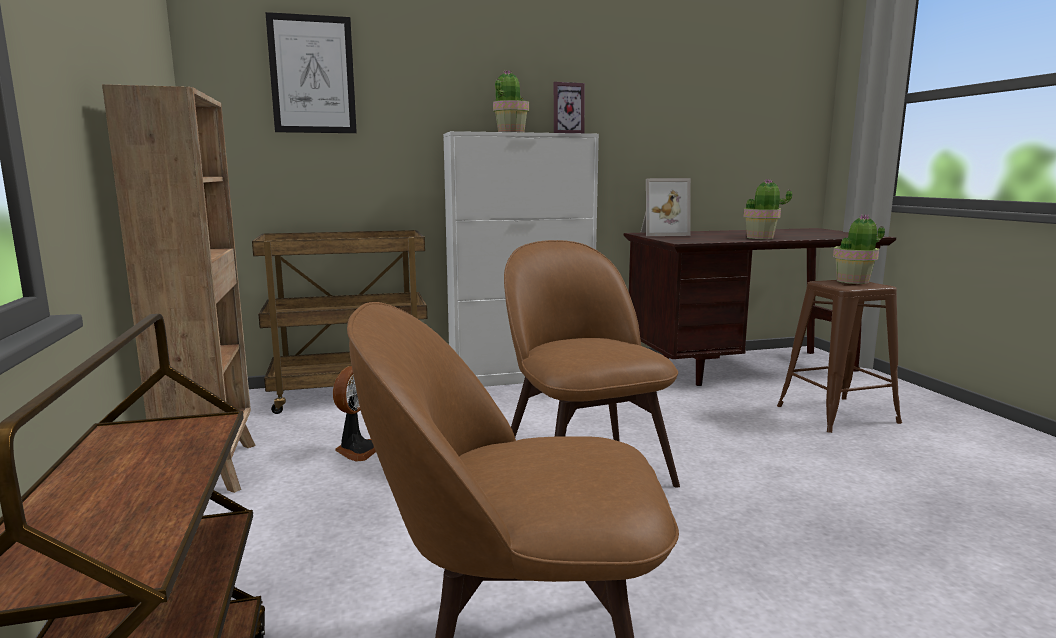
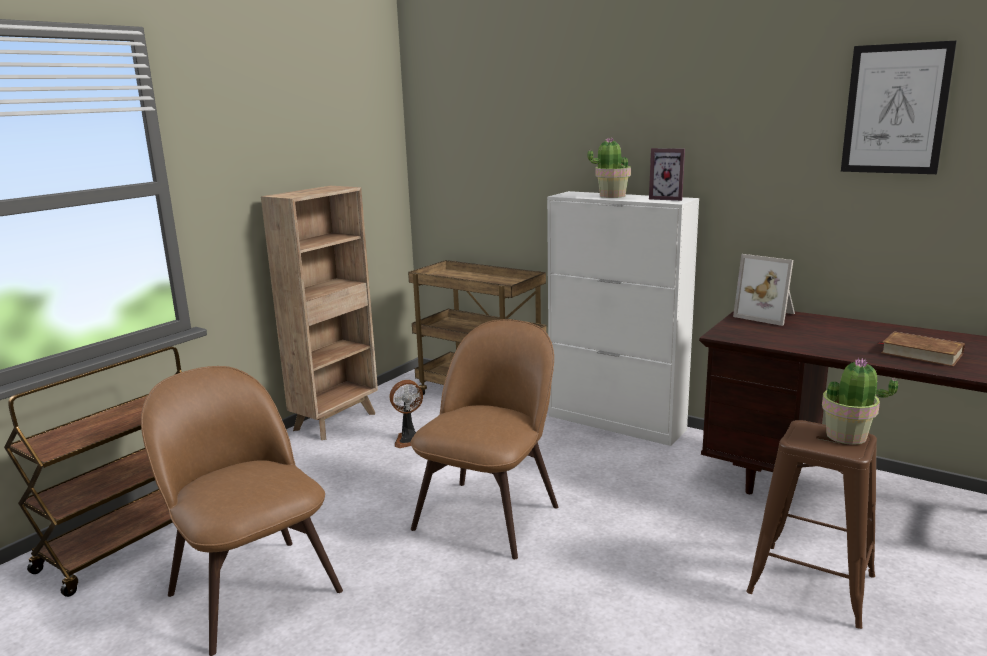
camera: 50 degrees right, 5 degrees up
picture [265,12,357,133] -> picture moved to [841,41,957,174]
potted plant [743,179,792,239] -> none
none -> brown book [878,332,965,367]

